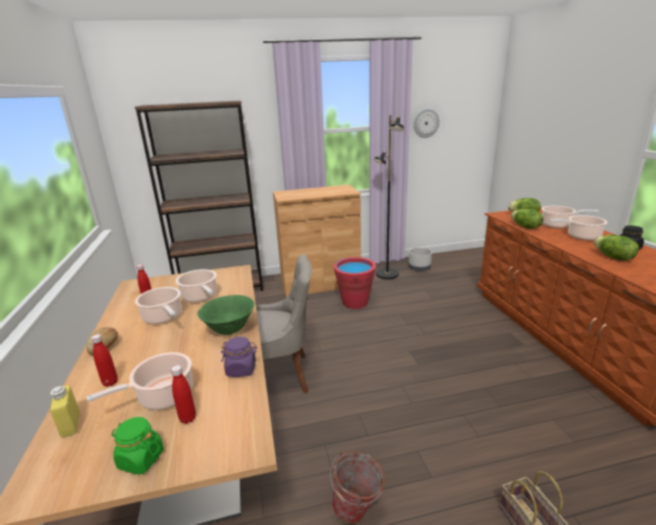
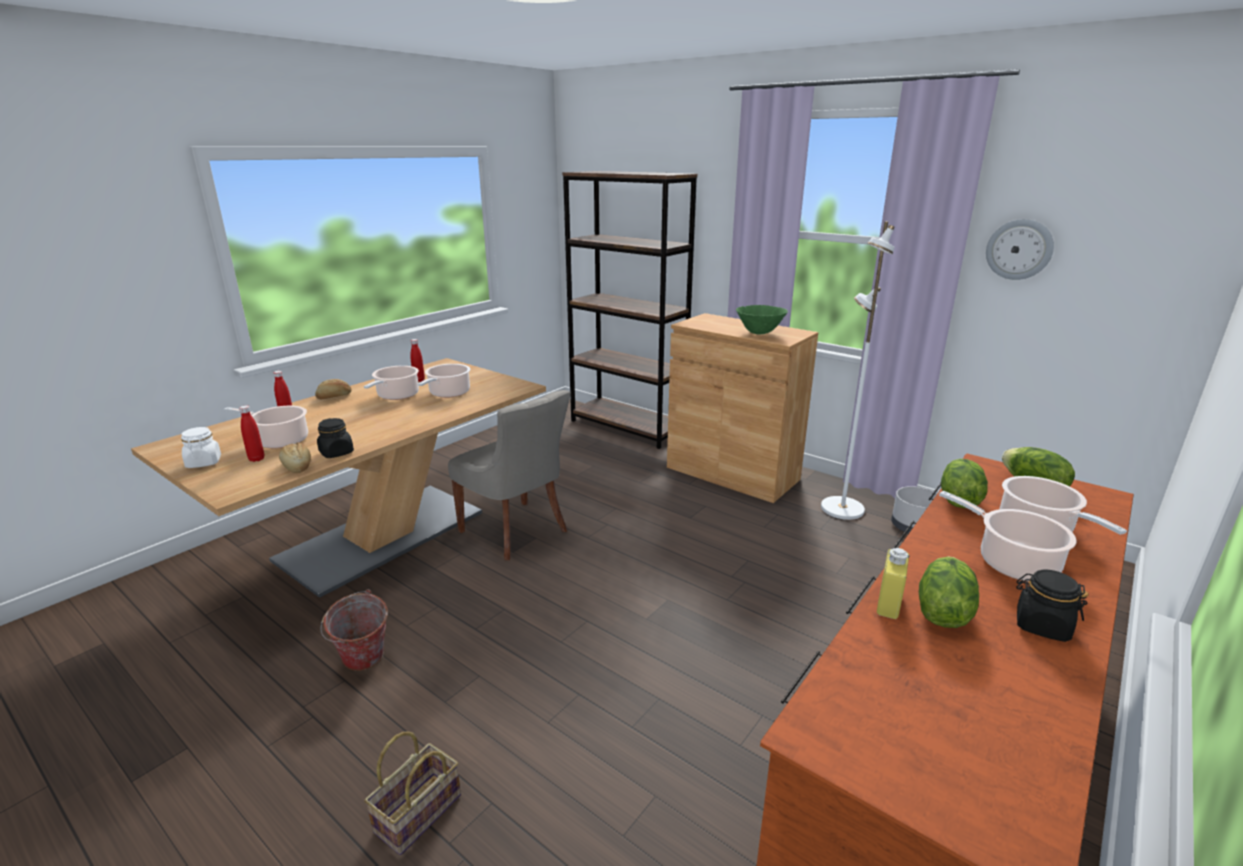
camera: 50 degrees right, 0 degrees up
yellow bottle [50,385,80,438] -> yellow bottle moved to [877,548,910,619]
green jar [112,417,164,475] -> white jar [181,427,221,468]
green bowl [197,295,255,335] -> green bowl moved to [736,305,788,334]
purple jar [221,337,257,377] -> black jar [317,418,354,458]
red bucket [333,257,376,309] -> none
black floor lamp [373,115,404,279] -> white floor lamp [821,222,895,520]
none -> bread [279,442,311,473]

